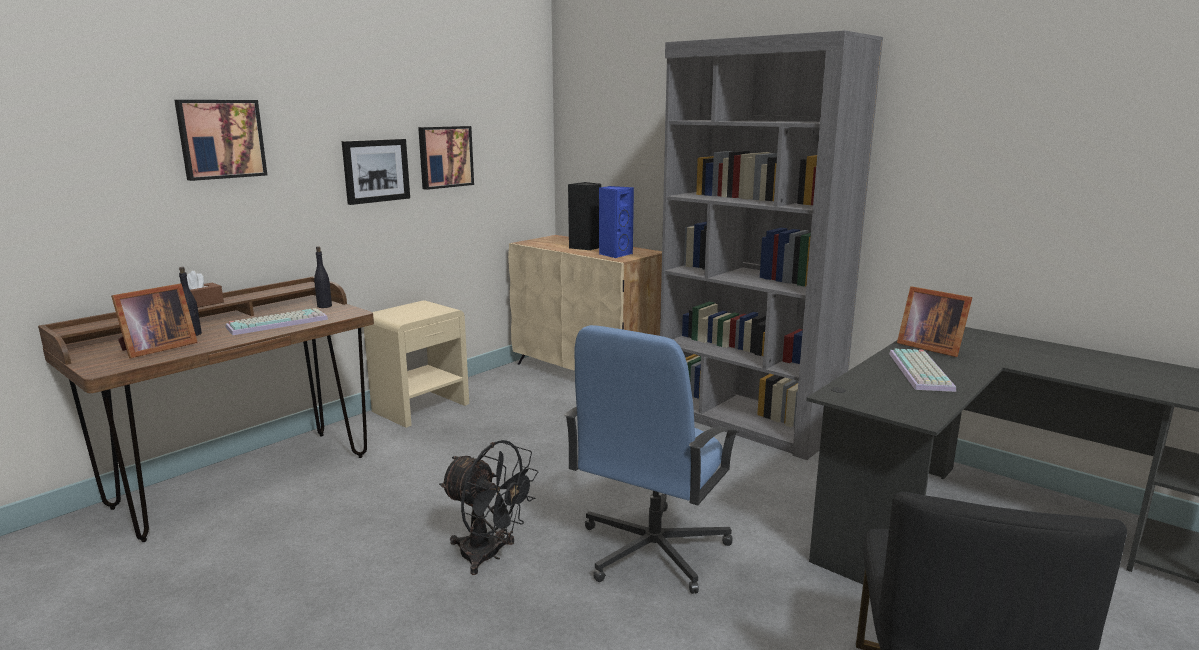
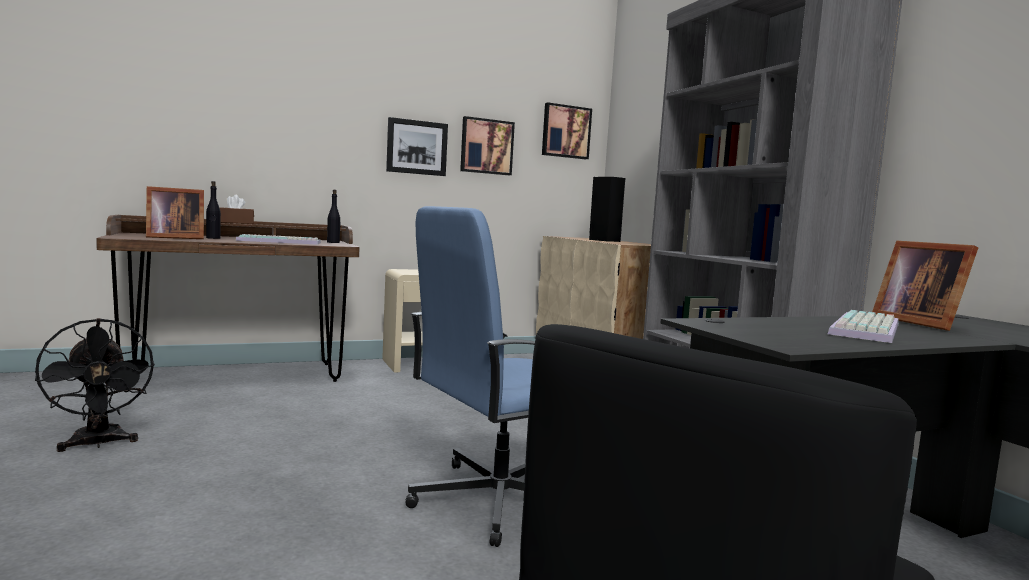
camera: 25 degrees right, 10 degrees down
picture [174,100,267,181] -> picture moved to [542,102,592,159]
black fan [439,440,538,575] -> black fan moved to [35,318,155,452]
blue speaker [599,186,634,258] -> none

